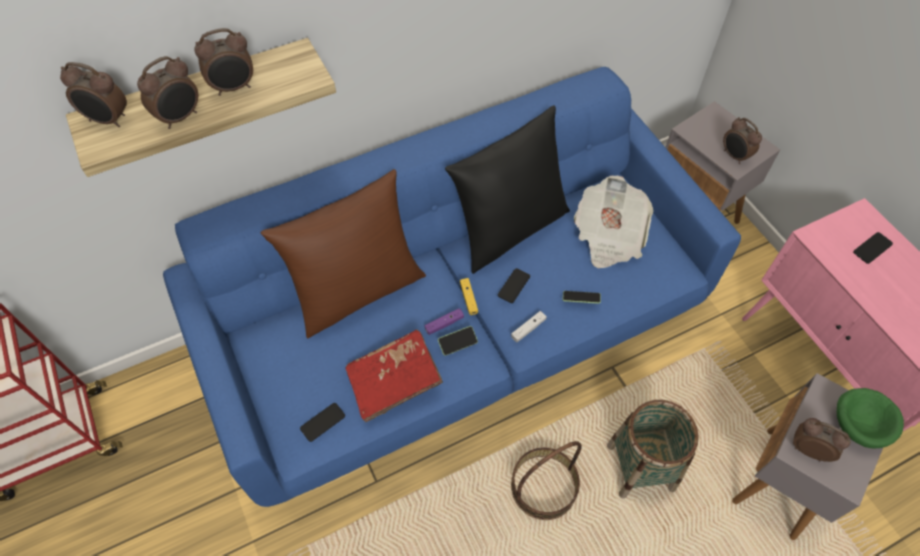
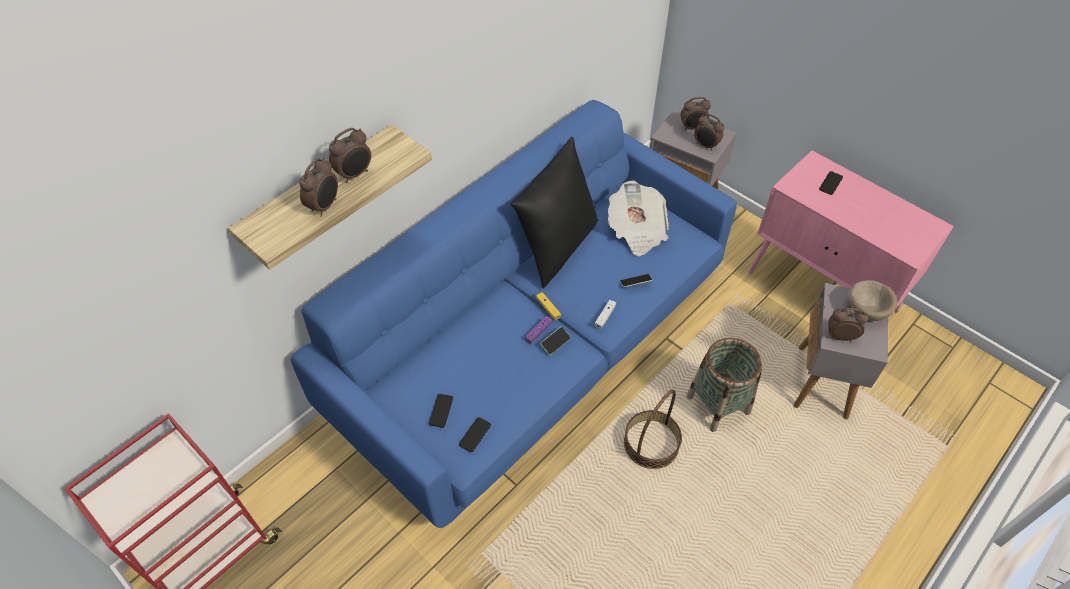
camera: 20 degrees left, 5 degrees down
alarm clock [60,62,127,127] -> alarm clock moved to [680,97,711,130]
brown pillow [261,169,426,338] -> none
red book [346,330,443,422] -> none
phone [498,268,530,303] -> phone moved to [429,394,453,428]
green bowl [837,388,904,448] -> beige bowl [848,280,897,321]

